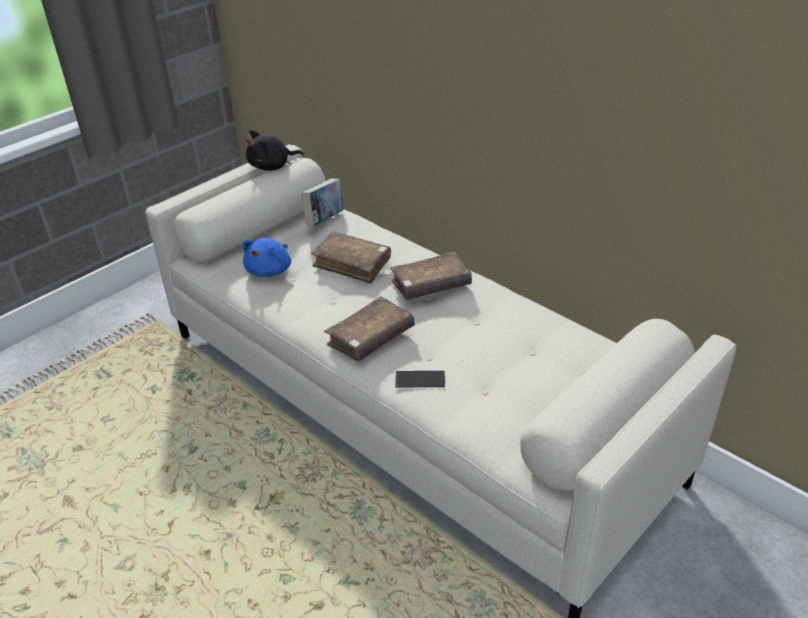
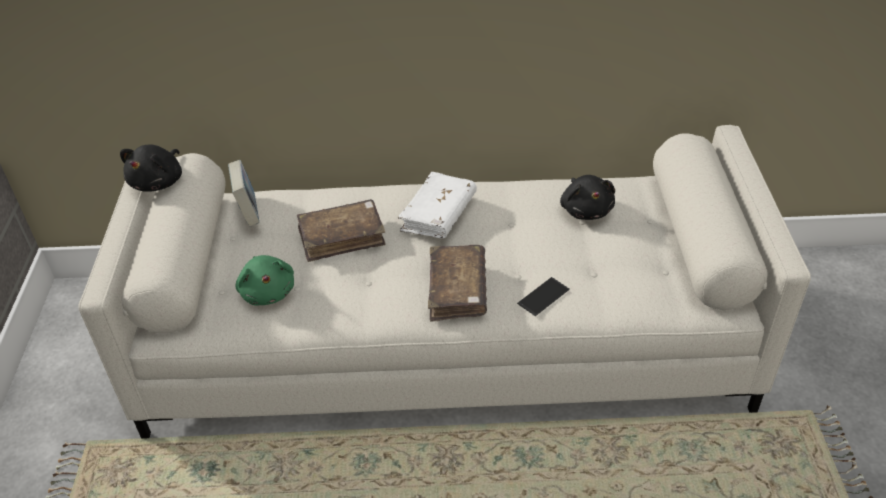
camera: 45 degrees left, 5 degrees up
blue plush toy [243,238,291,277] -> green plush toy [236,255,294,305]
brown book [390,252,472,300] -> white book [398,172,477,238]
none -> black plush toy [560,175,615,220]

